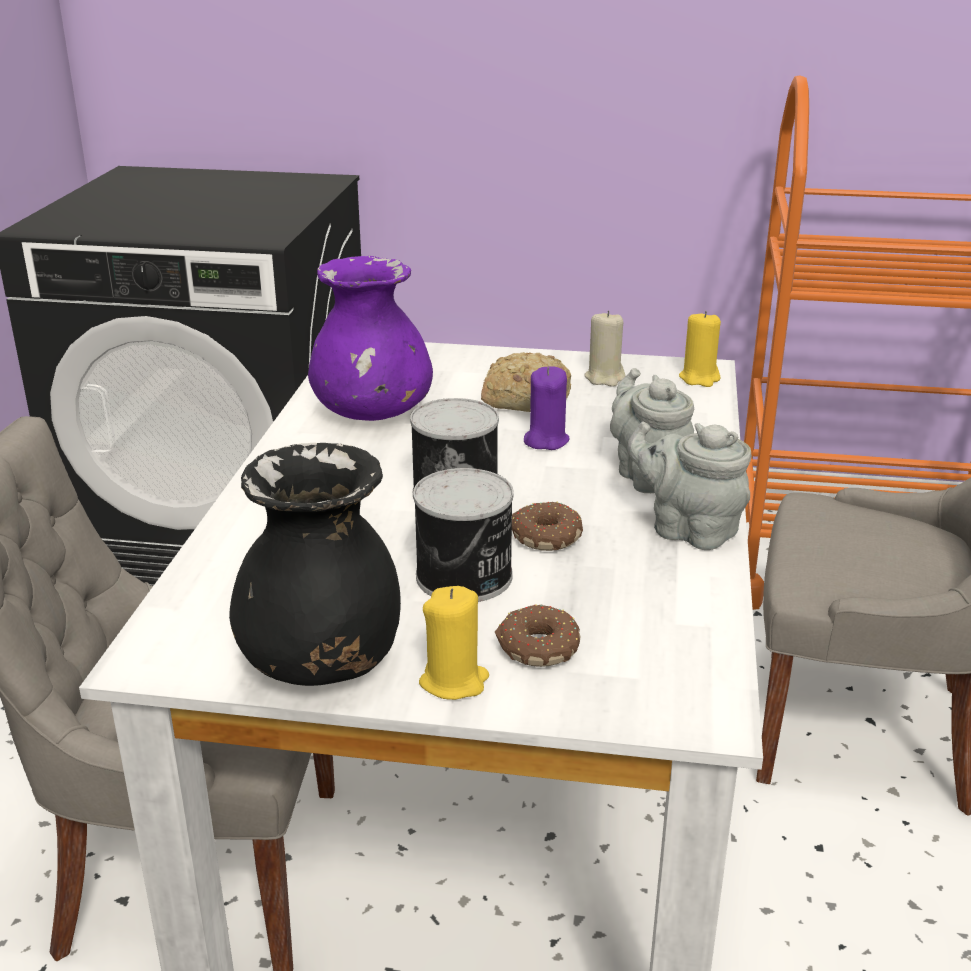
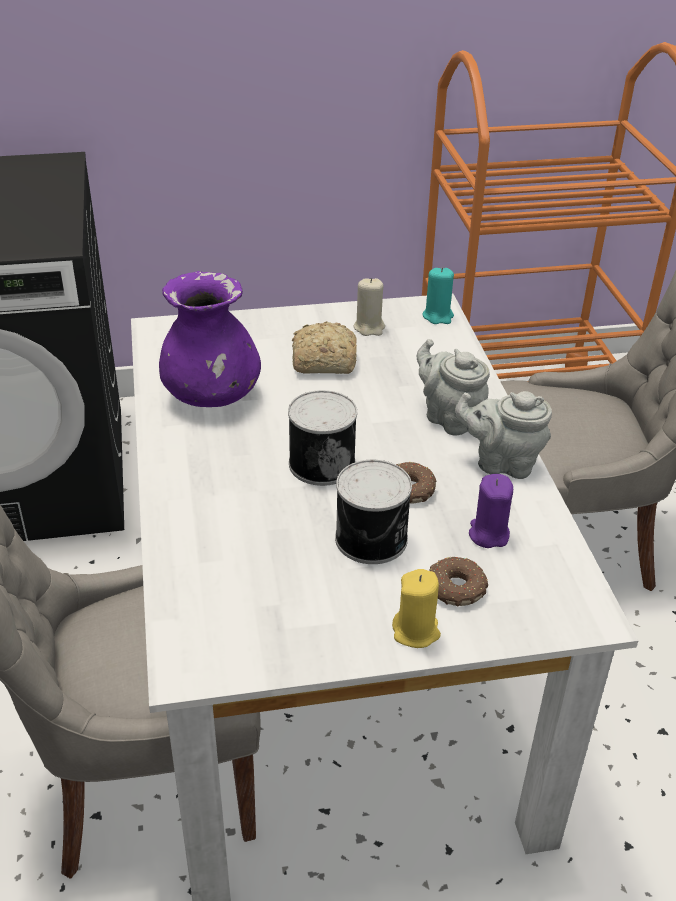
camera: 20 degrees left, 10 degrees up
black vase [229,443,401,686] -> none
purple candle [524,366,569,450] -> purple candle moved to [469,474,513,548]
yellow candle [679,311,721,387] -> turquoise candle [423,267,454,324]

